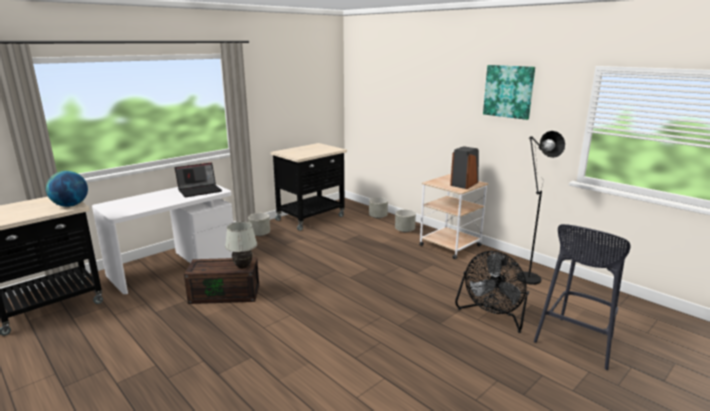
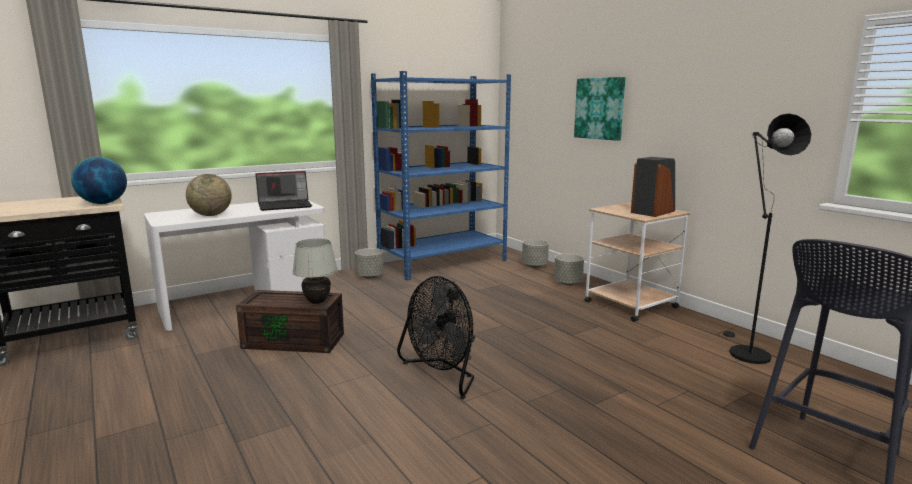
camera: 10 degrees right, 5 degrees down
black cart [271,143,347,231] -> blue bookcase [371,71,511,280]
black fan [455,251,529,333] -> black fan moved to [397,276,475,400]
picture [483,65,535,120] -> picture moved to [574,77,625,141]
none -> globe [186,174,232,216]

